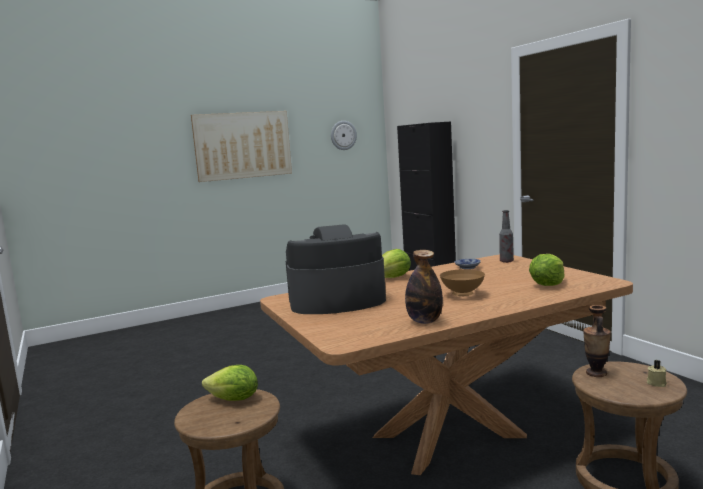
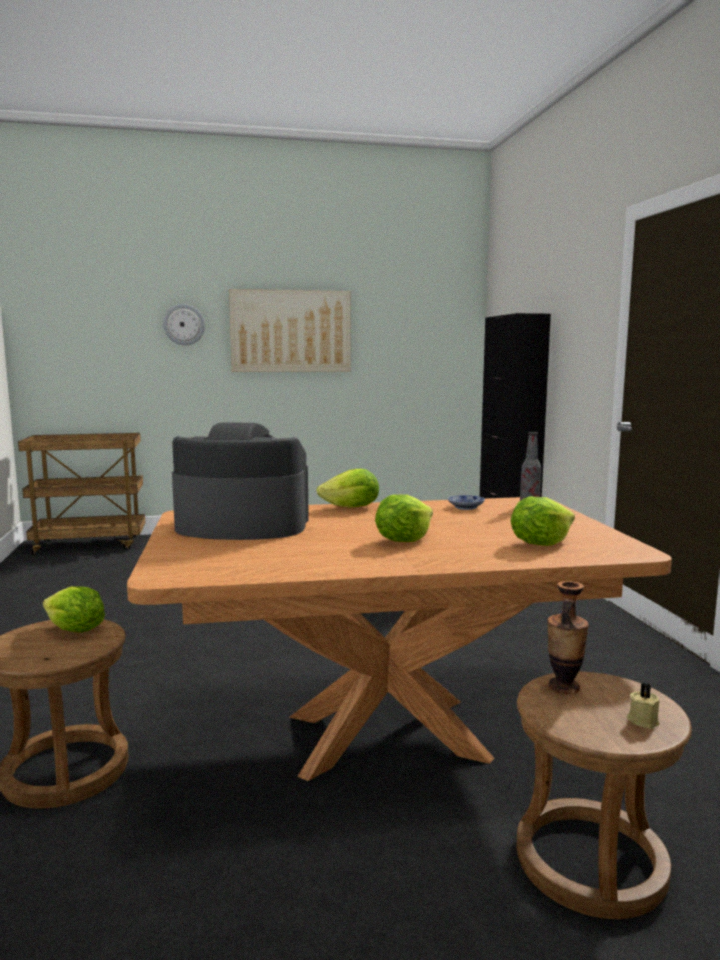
camera: 15 degrees right, 0 degrees up
wall clock [331,121,357,150] -> wall clock moved to [163,304,205,345]
bottle [405,250,443,324] -> none
brown bowl [440,269,485,296] -> lettuce [375,495,433,542]
none -> brown cart [18,433,145,556]

